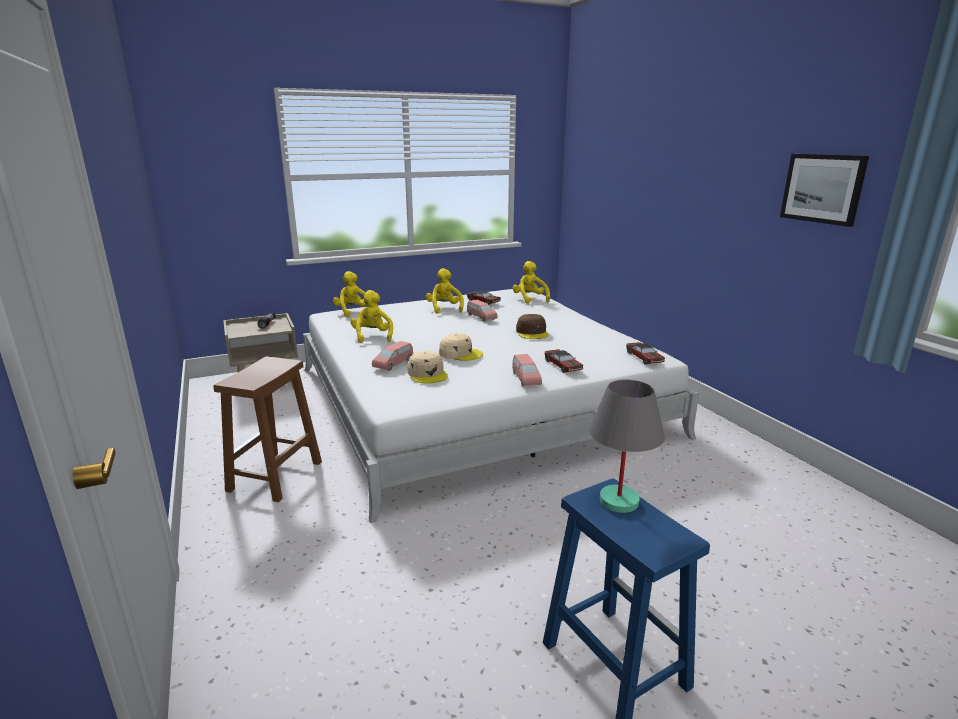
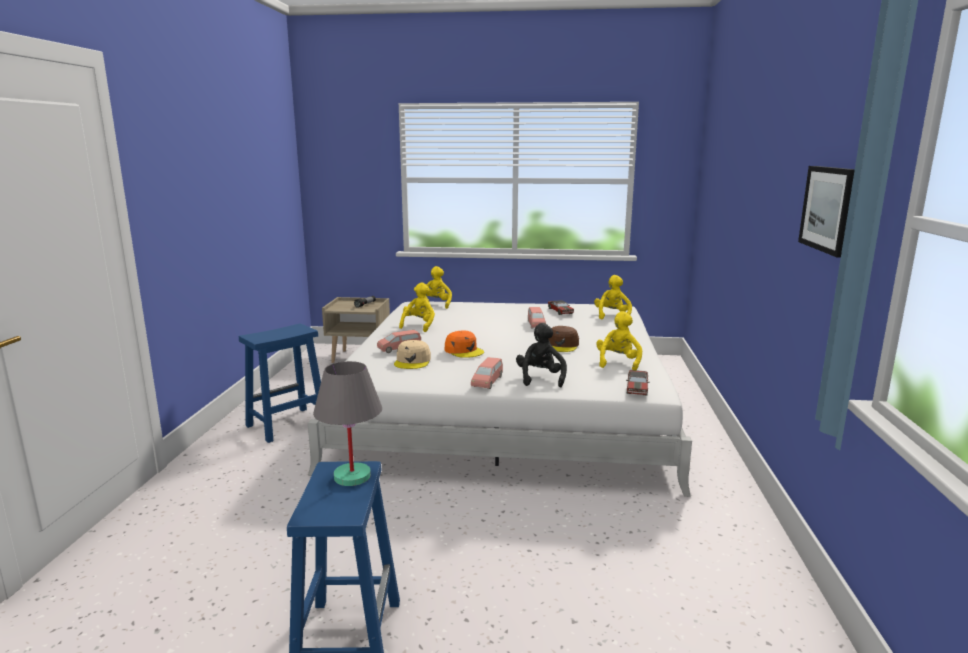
camera: 30 degrees right, 5 degrees down
brown stool [213,356,322,502] -> blue stool [239,324,321,443]
yellow plush toy [426,268,464,314] -> yellow plush toy moved to [596,311,642,370]
beige cap [439,333,483,361] -> orange cap [445,331,484,358]
toy car [544,349,583,373] -> black plush toy [516,323,567,387]

